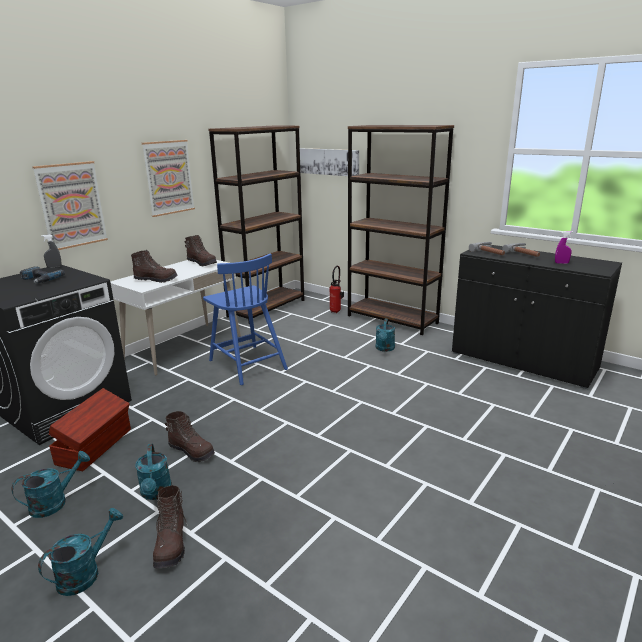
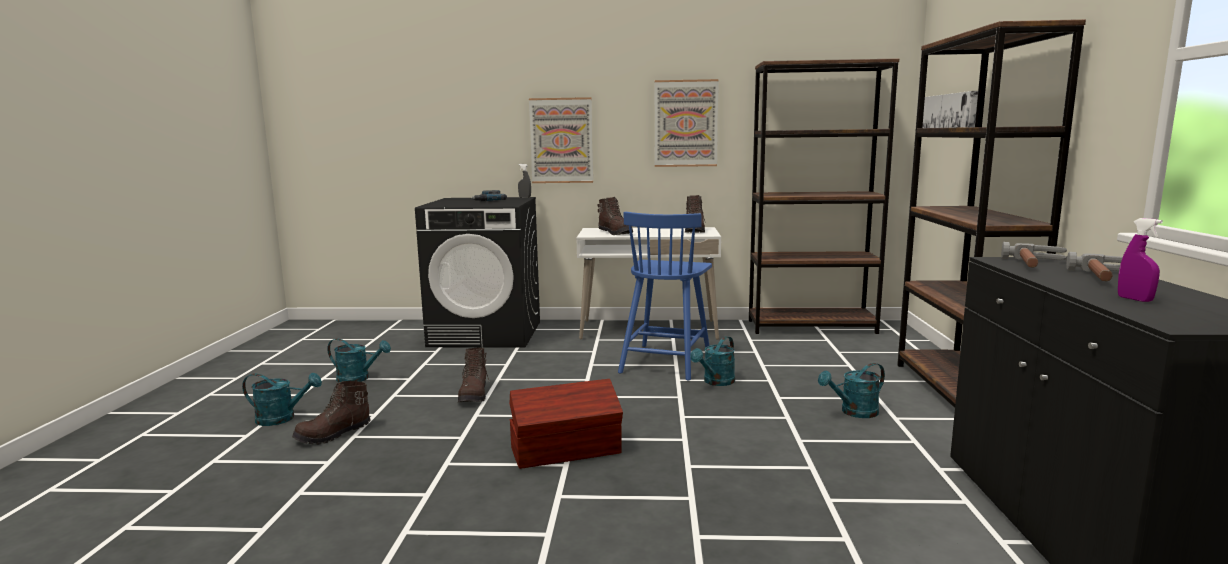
camera: 55 degrees right, 10 degrees down
brown storage box [49,388,131,471] -> brown storage box moved to [509,379,623,469]
turquoise watering can [135,444,172,500] -> turquoise watering can moved to [690,336,735,386]
fire extinguisher [330,266,344,313] -> none

